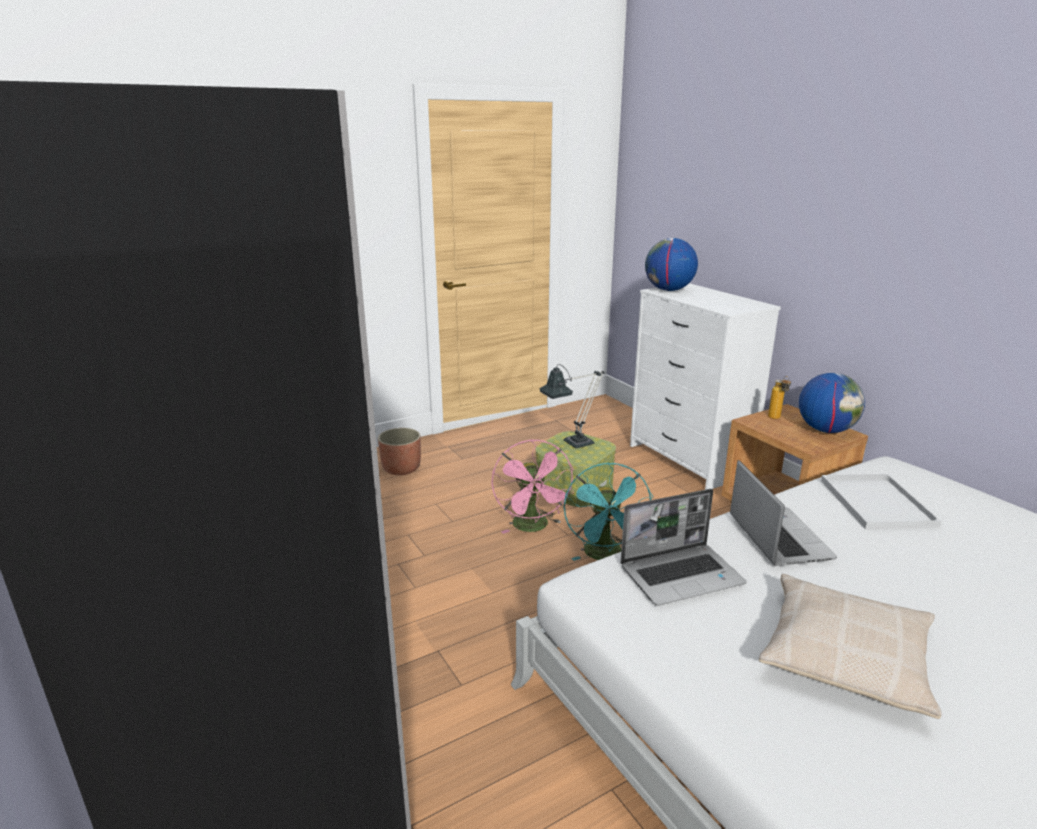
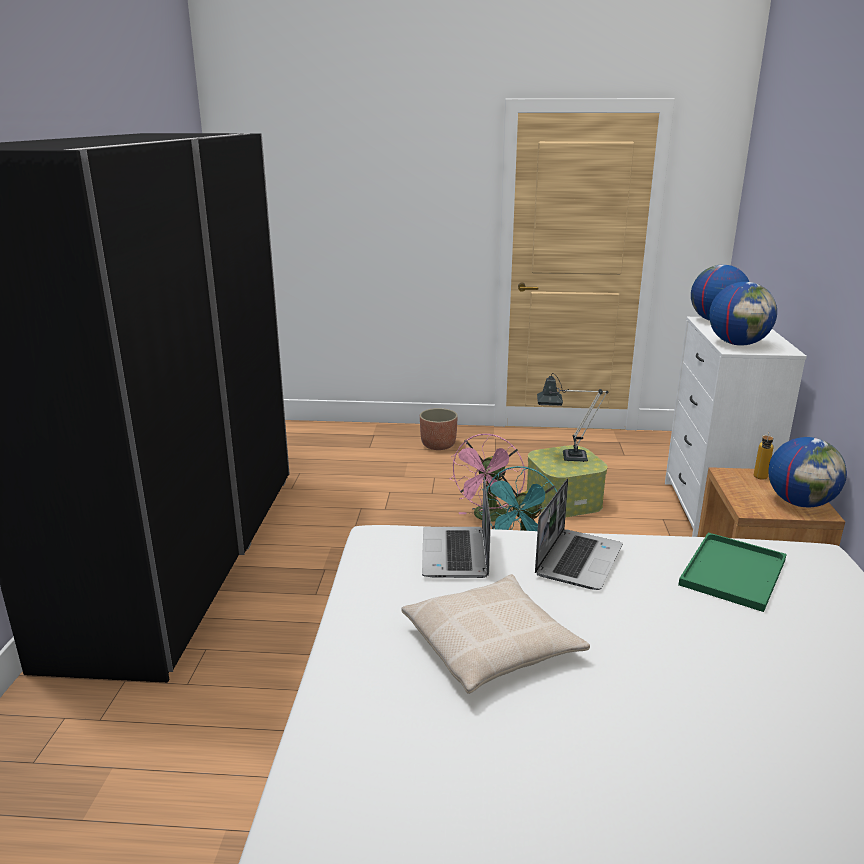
camera: 35 degrees right, 0 degrees up
laptop [620,489,746,606] -> laptop turned 75 degrees clockwise [422,477,491,578]
white tray [821,474,942,529] -> green tray [678,532,787,612]
none -> globe [709,282,777,346]

